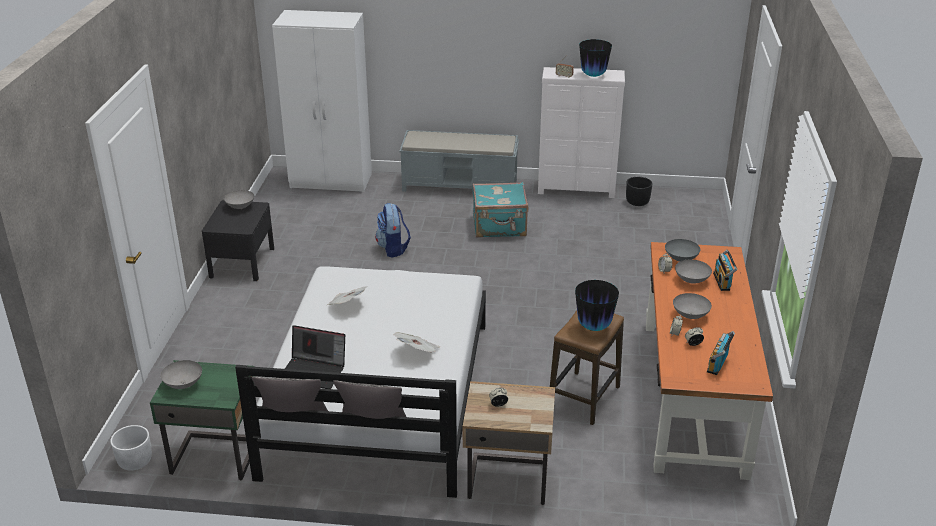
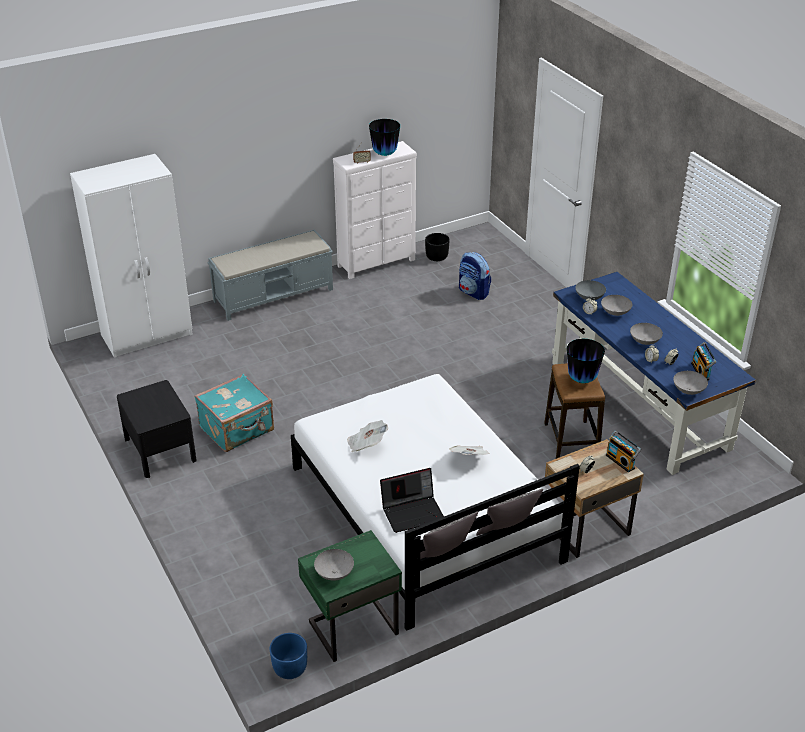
camera: 35 degrees left, 5 degrees up
white planter [110,425,152,471] -> blue planter [270,633,307,679]
grey bowl [224,190,254,209] -> grey bowl moved to [673,371,708,395]
backpack [375,203,411,258] -> backpack moved to [459,252,491,300]
turquoise suitcase [473,182,528,238] -> turquoise suitcase moved to [194,374,274,452]
orange desk [646,242,773,480] -> blue desk [552,272,756,475]
radio [713,250,737,291] -> radio moved to [606,430,641,473]

